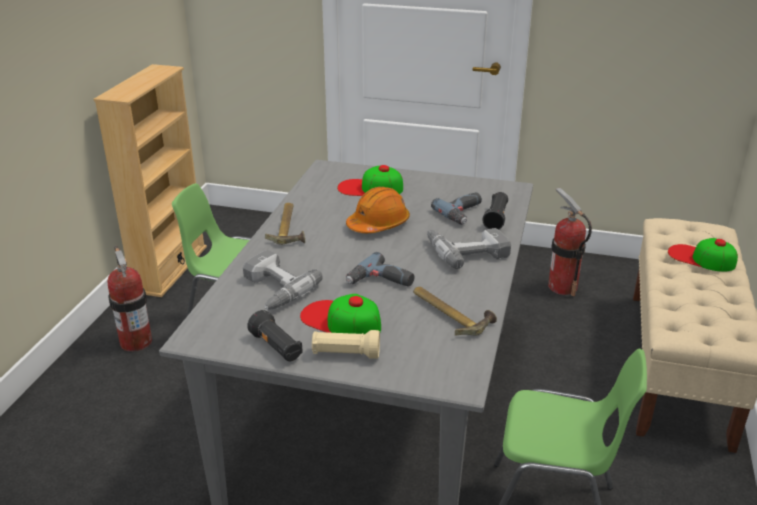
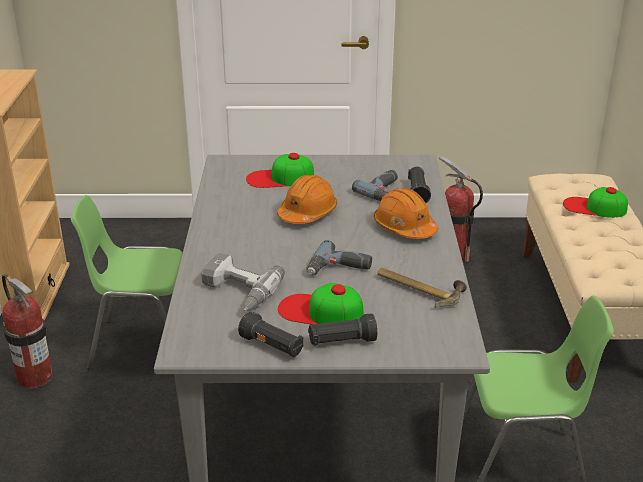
camera: 15 degrees left, 0 degrees up
hammer [265,203,305,245] -> none
beige flashlight [312,330,380,359] -> black flashlight [308,313,377,346]
power drill [427,228,511,269] -> orange hard hat [374,188,438,239]

